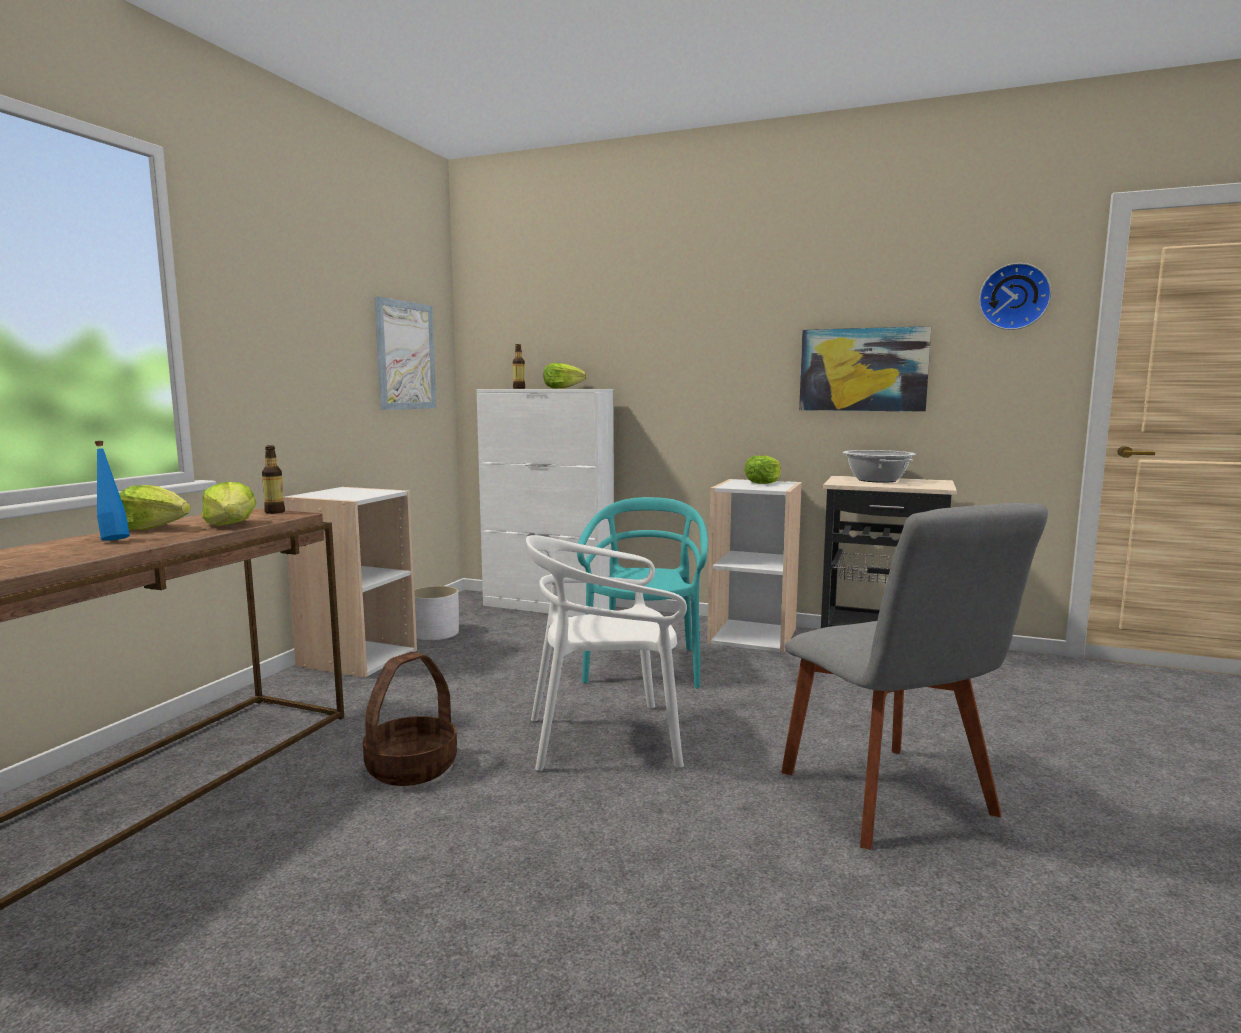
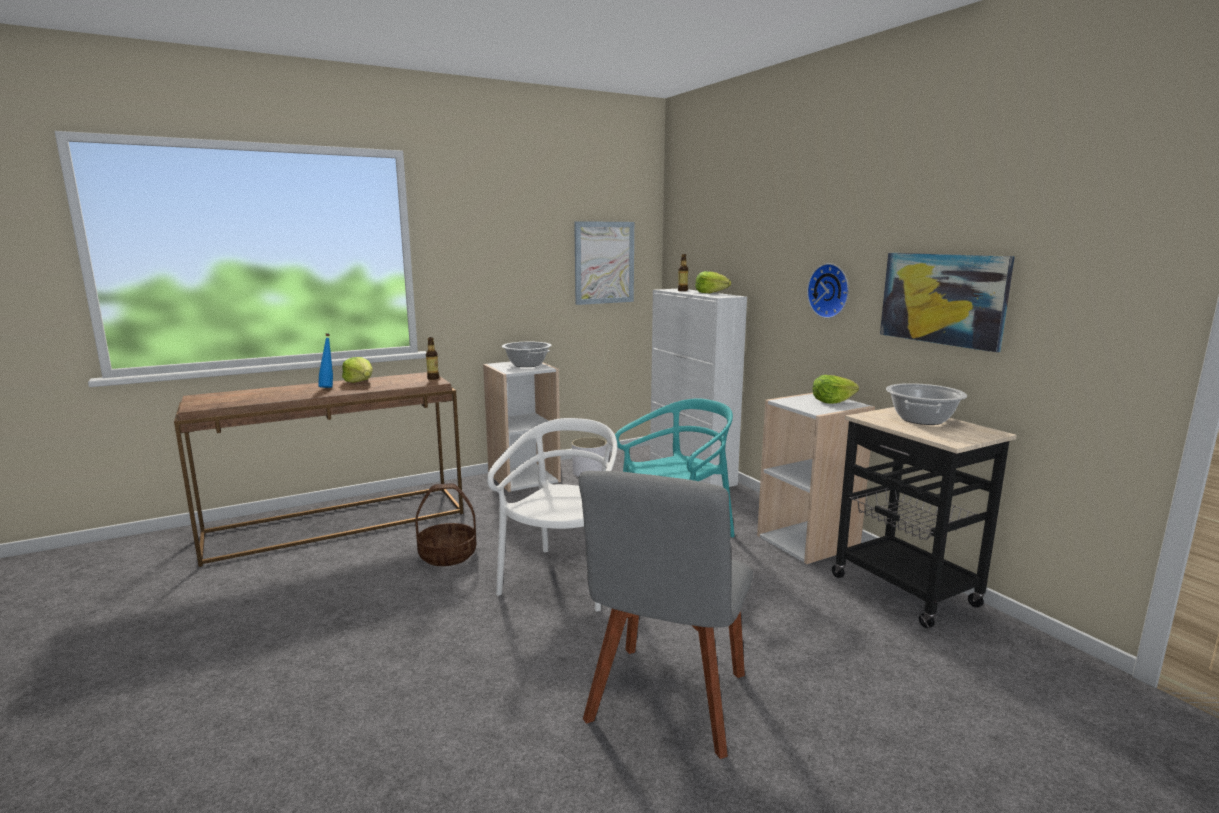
camera: 40 degrees right, 5 degrees up
lettuce [202,482,256,526] -> none
white chair [526,535,687,771] -> white chair turned 75 degrees clockwise [487,418,617,612]
wall clock [979,263,1052,330] -> wall clock moved to [807,263,849,318]
none -> cooking pot [502,342,552,367]

